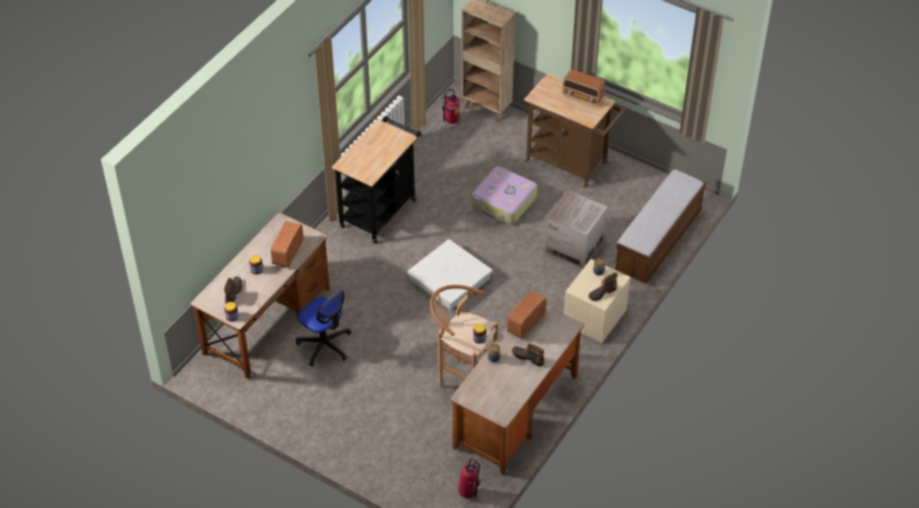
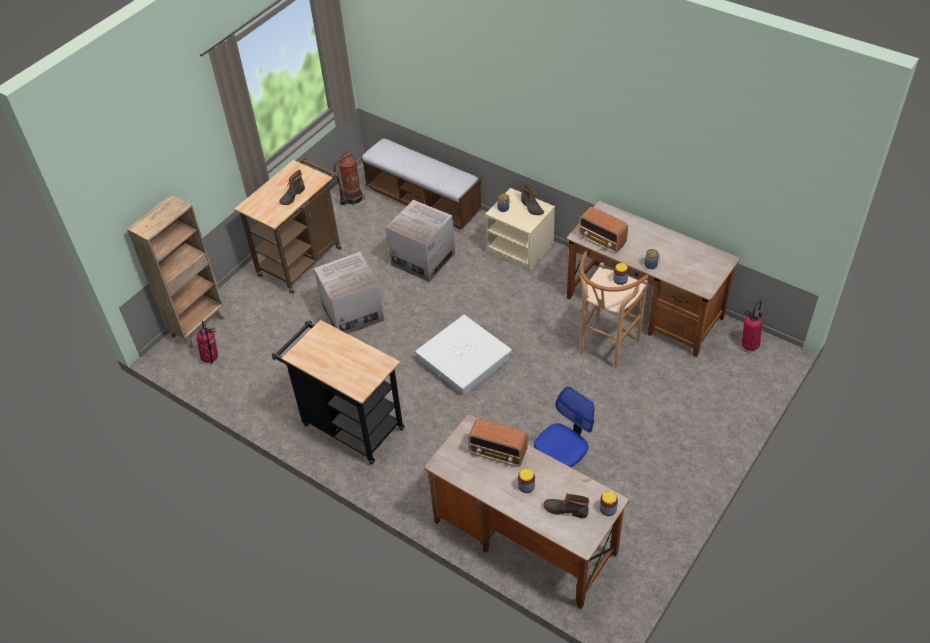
camera: 85 degrees left, 0 degrees up
suitcase [472,166,538,224] -> cardboard box [314,252,384,334]
boot [512,343,544,367] -> boot moved to [279,170,305,205]
radio [562,69,605,106] -> none
none -> fire extinguisher [334,149,365,205]

